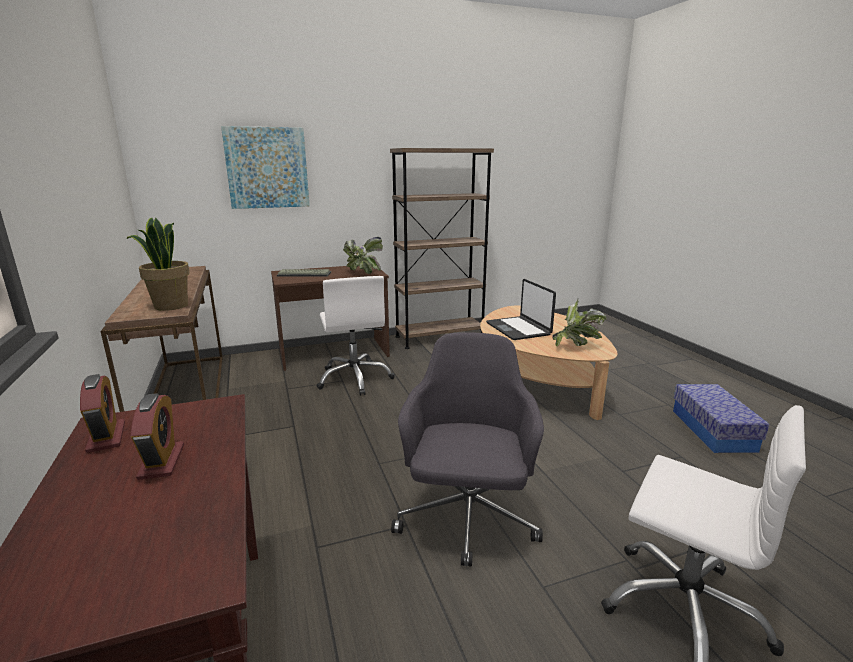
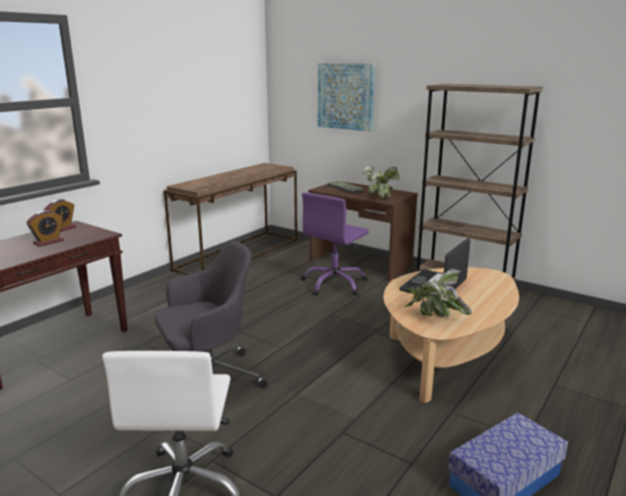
camera: 55 degrees right, 0 degrees up
potted plant [126,218,190,311] -> none
white office chair [317,276,395,396] -> purple office chair [301,192,369,296]

